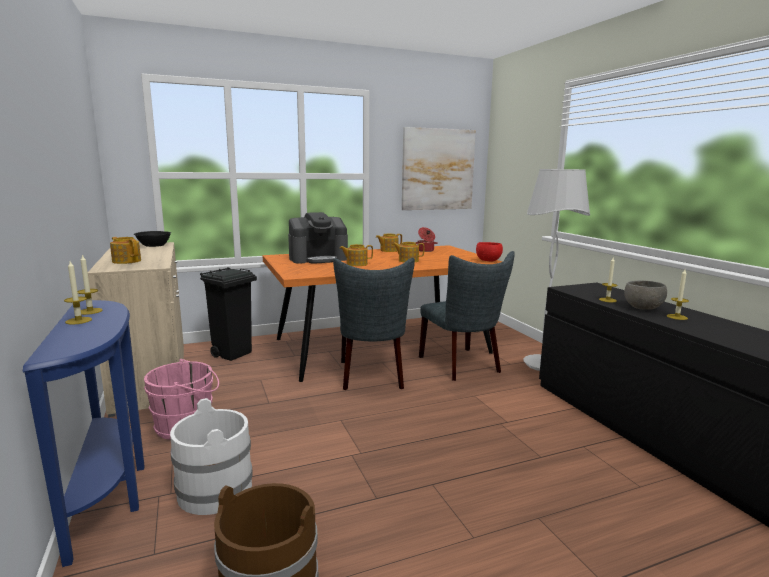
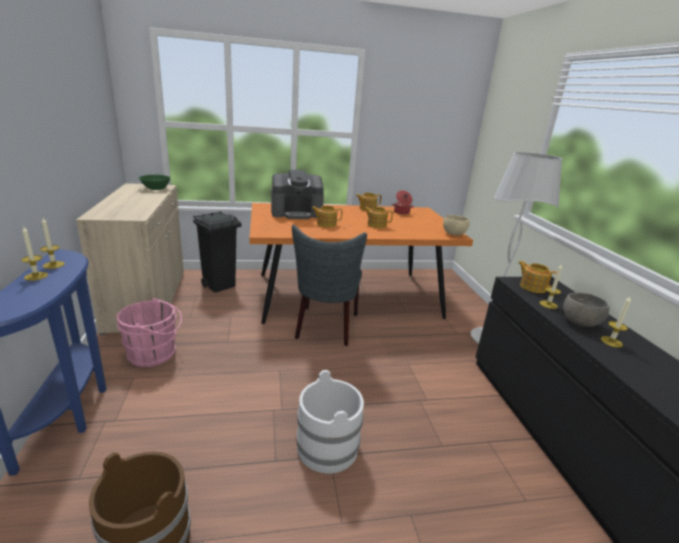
camera: 10 degrees right, 10 degrees up
teapot [110,237,141,264] -> teapot moved to [518,261,557,293]
black bowl [134,231,171,247] -> green bowl [139,175,171,190]
white bucket [170,398,253,515] -> white bucket moved to [296,370,364,474]
picture [402,127,476,210] -> none
grey chair [419,251,515,381] -> none
red bowl [476,242,503,261] -> beige bowl [443,215,469,235]

